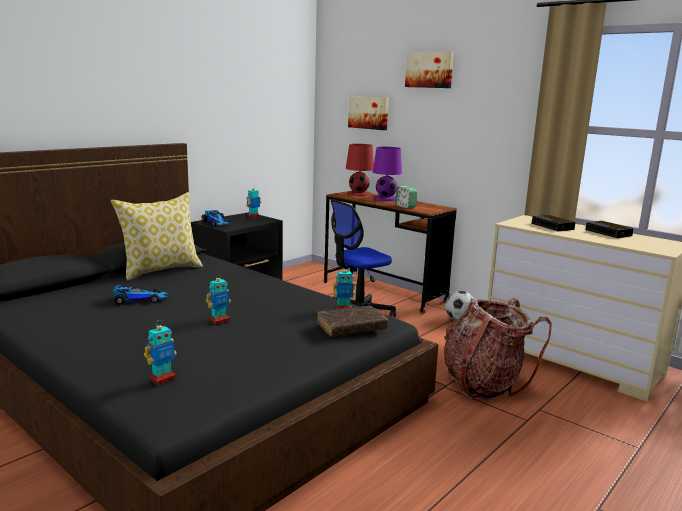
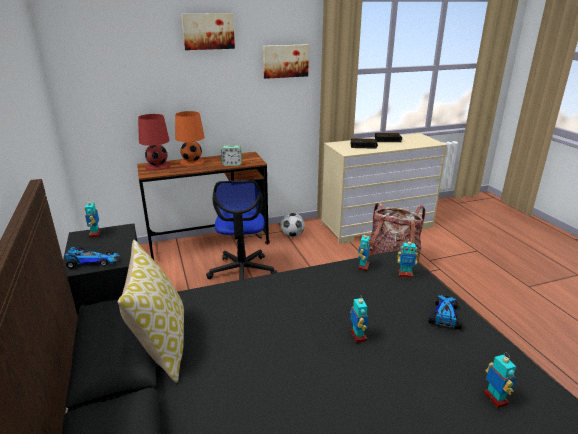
camera: 60 degrees left, 10 degrees up
toy car [113,285,169,305] -> toy car moved to [428,295,463,330]
brown book [317,306,388,337] -> toy robot [397,242,418,278]
picture [348,96,389,130] -> picture moved to [263,44,309,79]
purple table lamp [373,147,402,201] -> orange table lamp [175,111,205,167]

